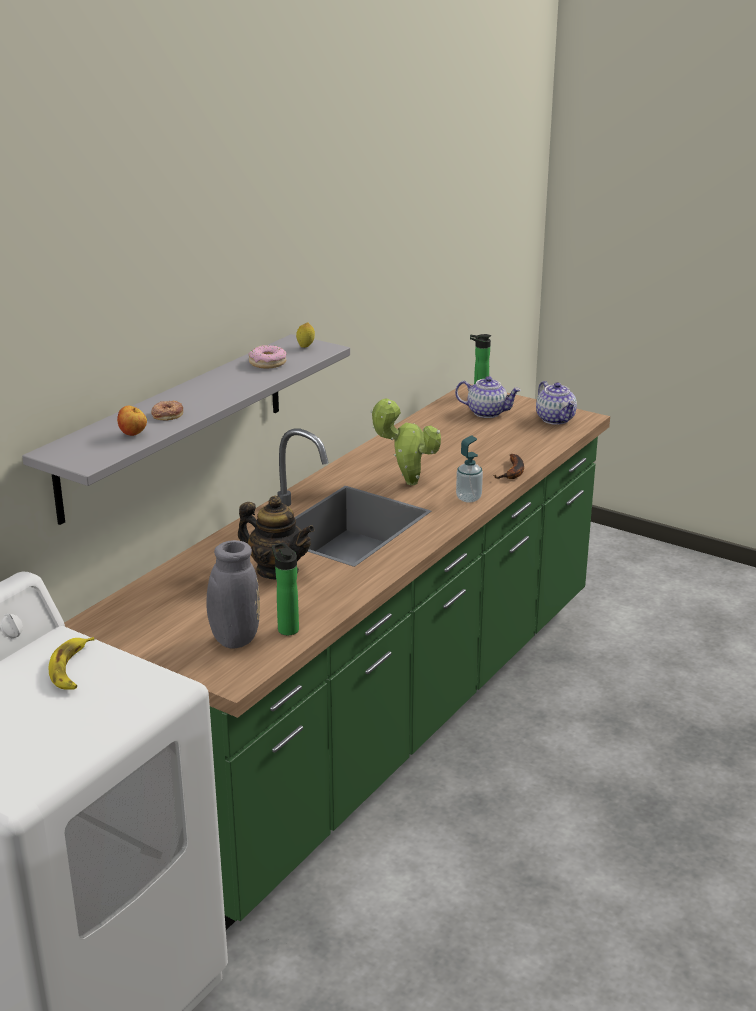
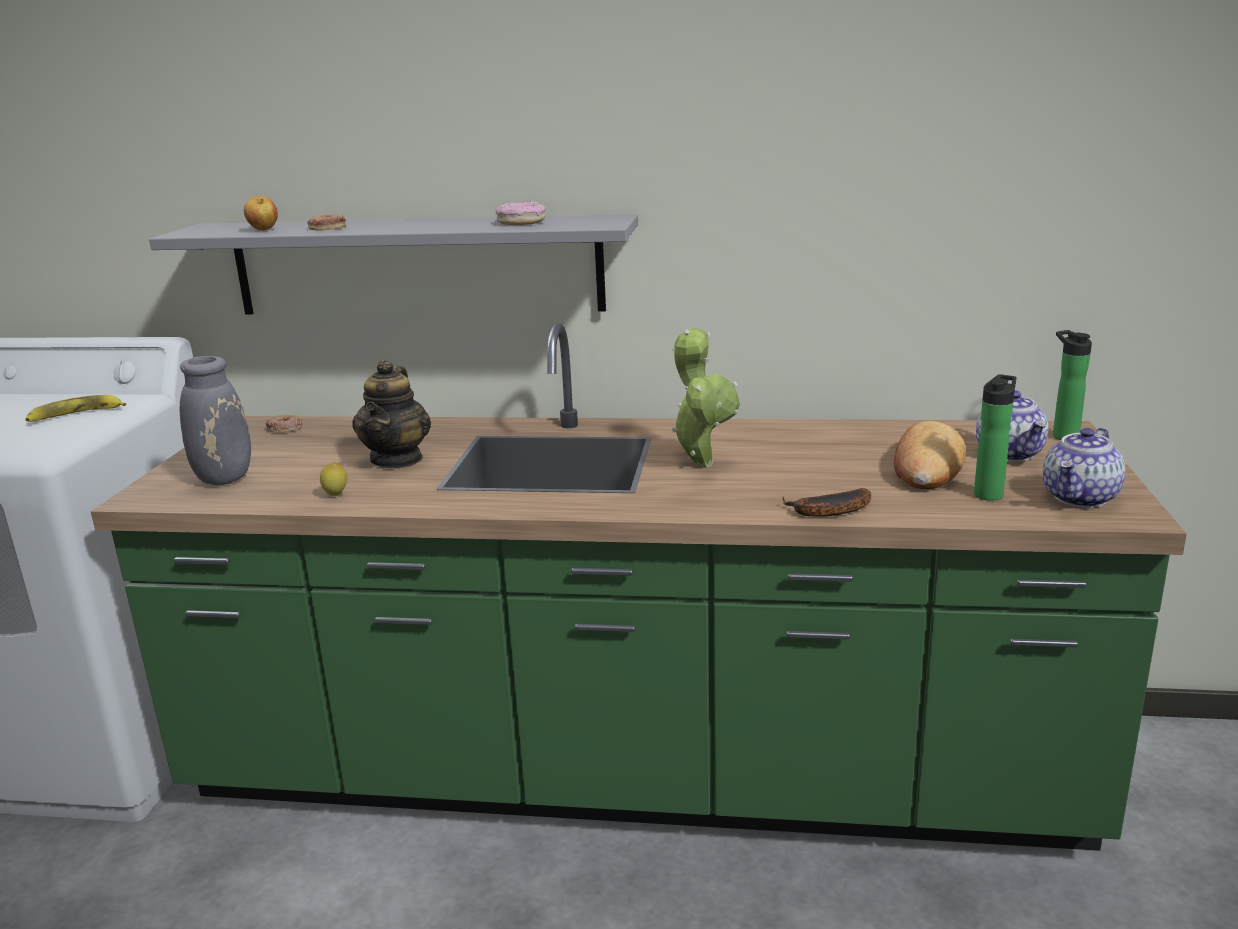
camera: 65 degrees right, 5 degrees down
bottle [272,543,299,635] -> bottle moved to [974,374,1017,501]
lemon [296,322,315,348] -> lemon moved to [320,462,347,496]
soap dispenser [456,435,483,503] -> none
none -> donut [265,415,302,433]
none -> bread [894,421,966,489]

